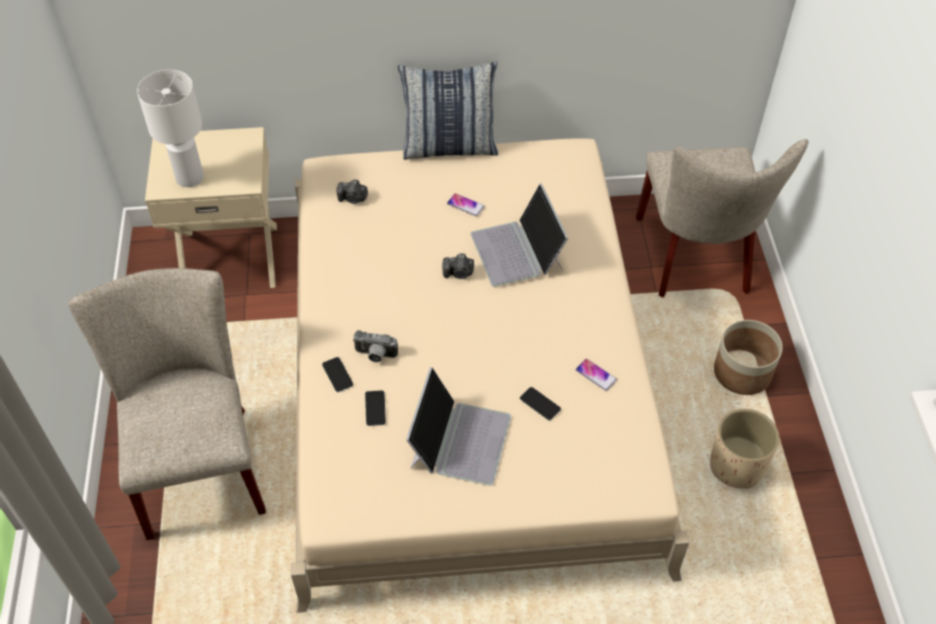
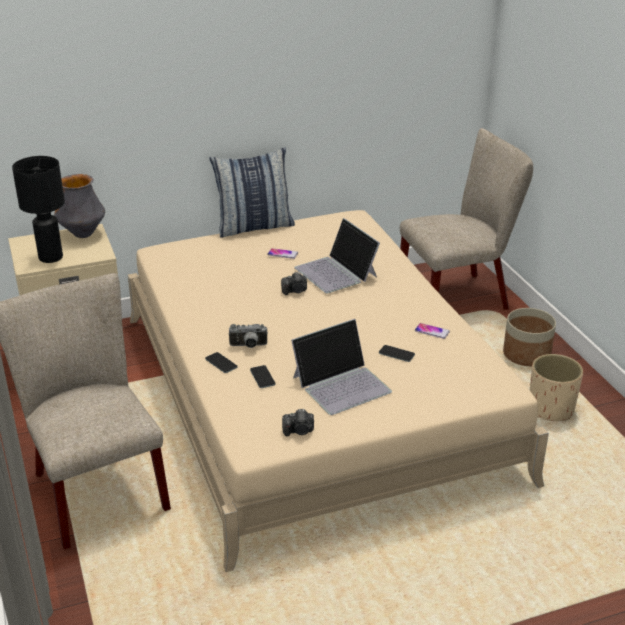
camera: 15 degrees left, 20 degrees down
white table lamp [137,70,204,187] -> black table lamp [12,156,65,263]
camera [337,179,368,204] -> camera moved to [282,409,314,436]
laptop [406,367,511,486] -> laptop turned 60 degrees clockwise [291,319,392,415]
beige chair [636,139,809,298] -> beige chair turned 90 degrees counterclockwise [400,128,533,310]
none -> vase [54,174,105,238]

